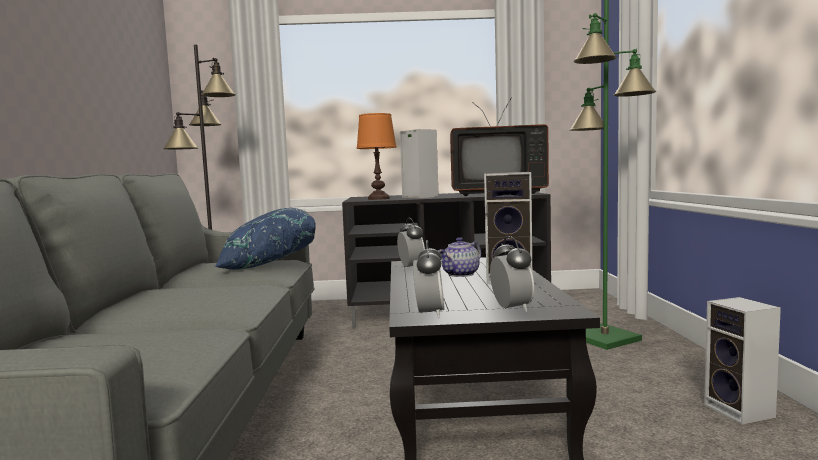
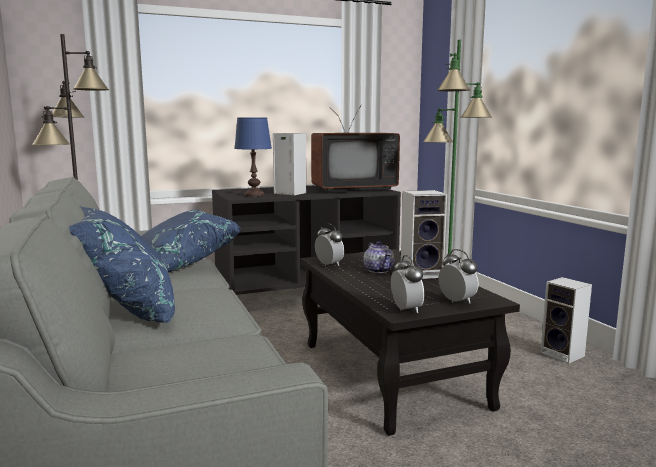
camera: 20 degrees left, 5 degrees up
orange table lamp [356,113,397,200] -> blue table lamp [234,117,272,197]
teapot [438,237,481,277] -> teapot turned 45 degrees counterclockwise [363,241,394,273]
none -> blue pillow [69,206,175,323]

